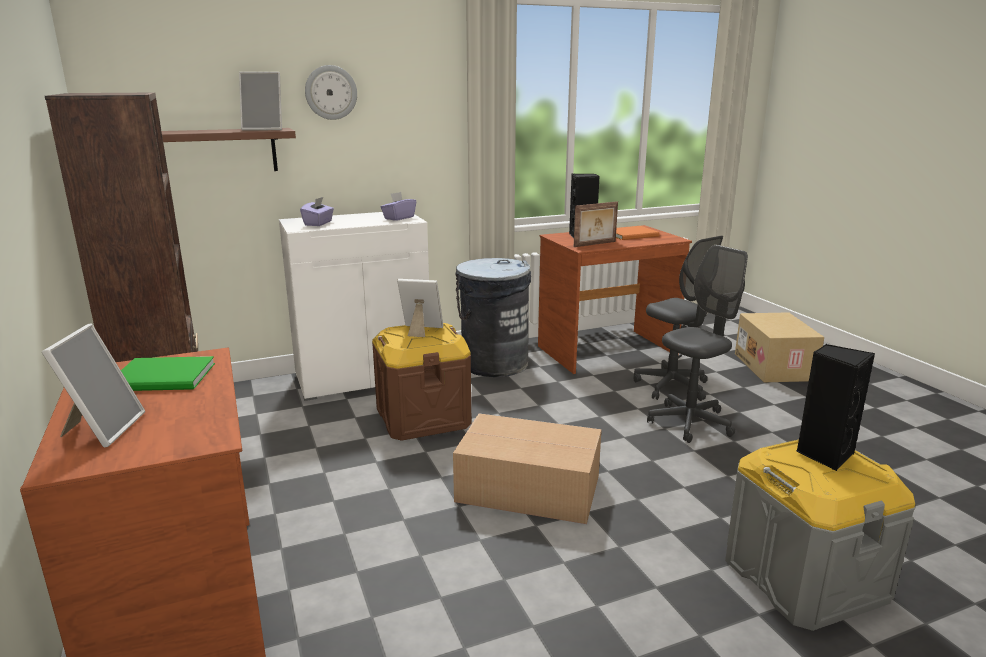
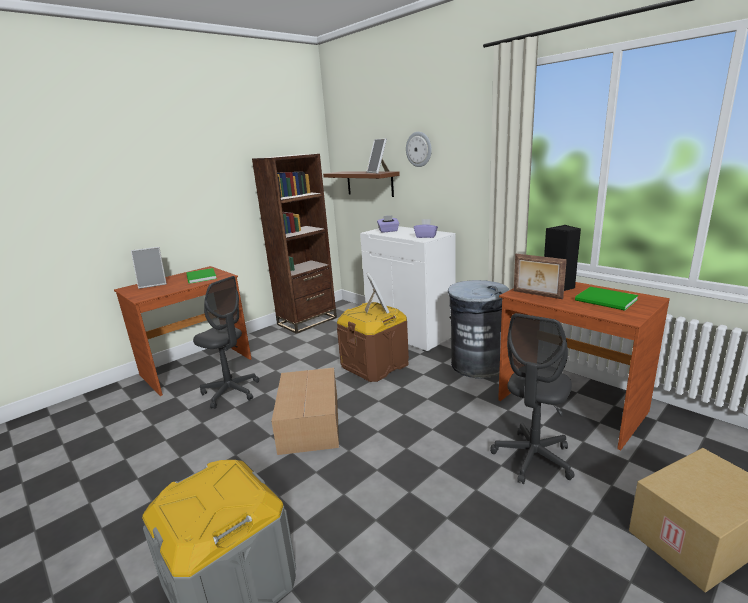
camera: 70 degrees right, 0 degrees up
orange book [616,226,660,240] -> green book [575,287,639,311]
grey office chair [647,245,748,443] -> grey office chair moved to [193,276,259,409]
black speaker [796,344,875,471] -> none

